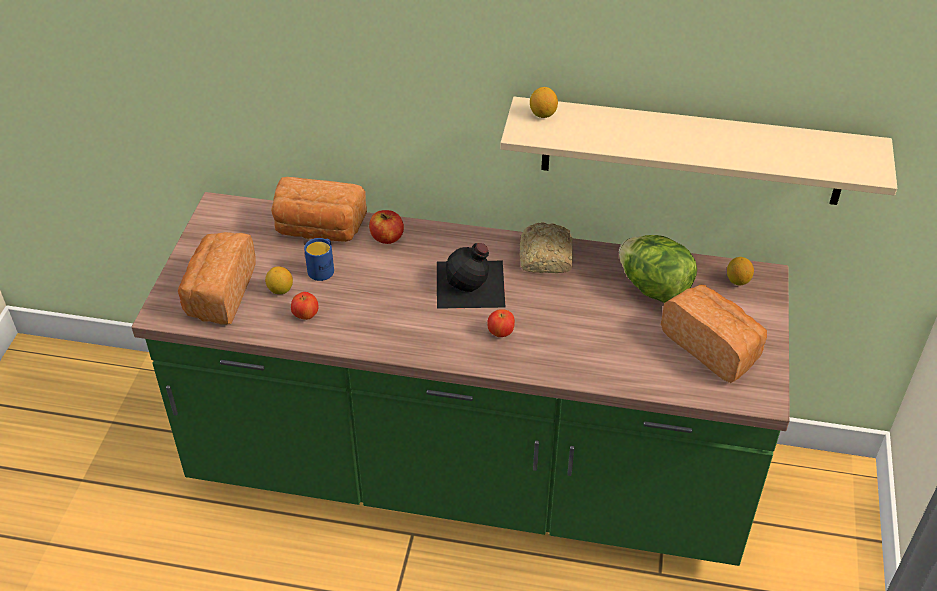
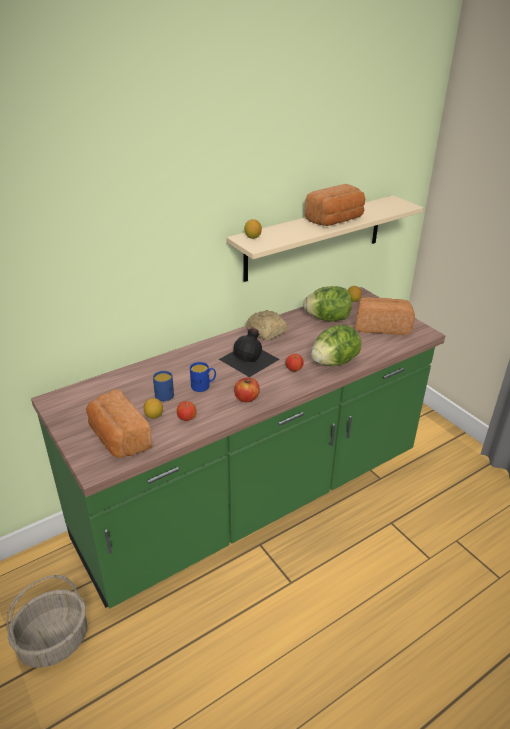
camera: 45 degrees left, 10 degrees down
bread [271,177,367,242] -> bread moved to [305,184,366,226]
apple [369,210,404,244] -> apple moved to [234,377,260,402]
none -> basket [7,575,87,668]
none -> blue mug [190,362,216,392]
none -> lettuce [311,325,361,366]

